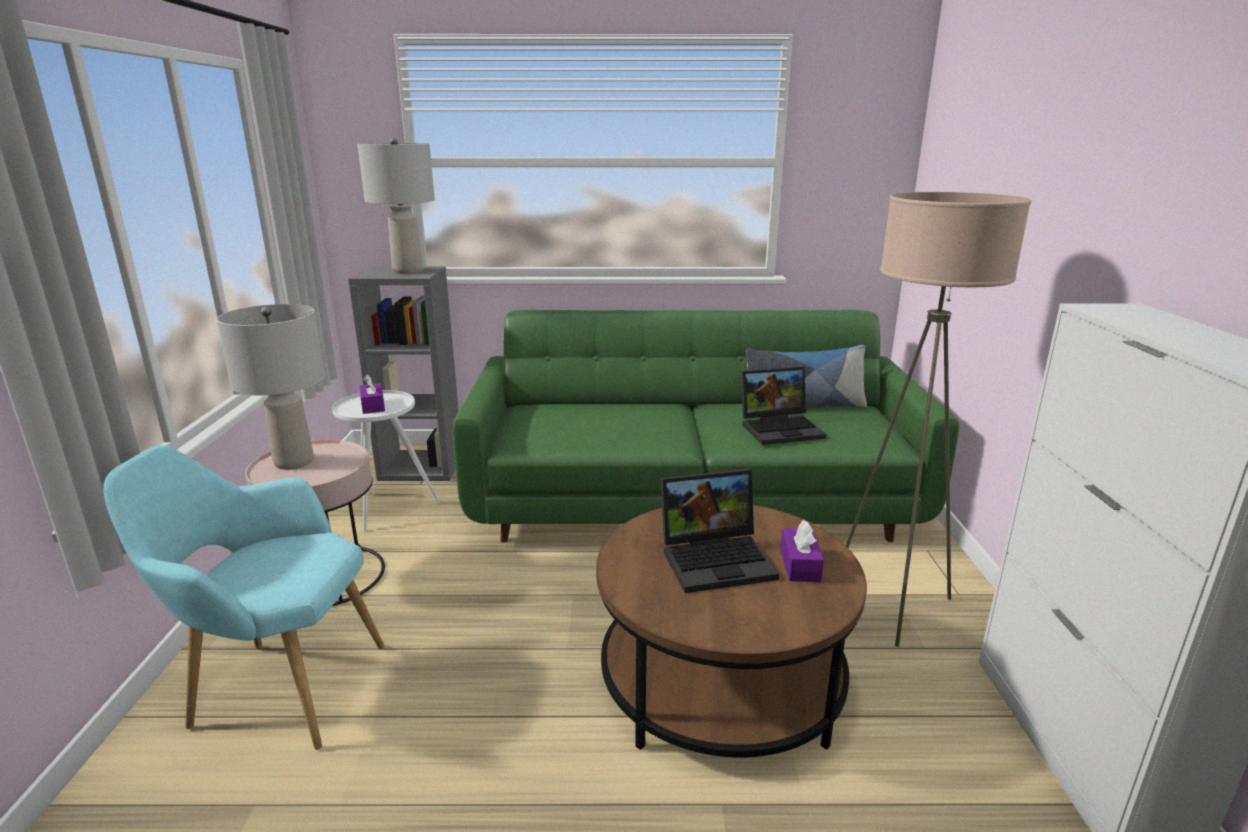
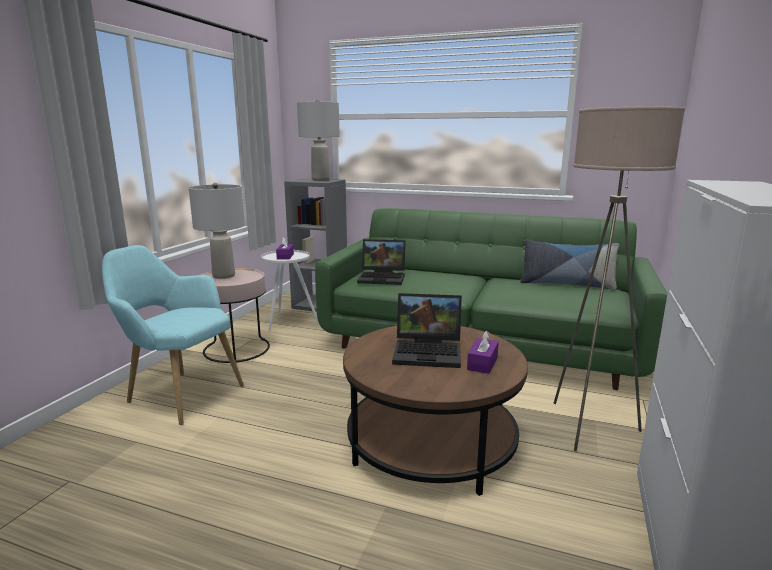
camera: 20 degrees right, 5 degrees down
laptop [741,367,826,445] -> laptop moved to [357,239,406,285]

